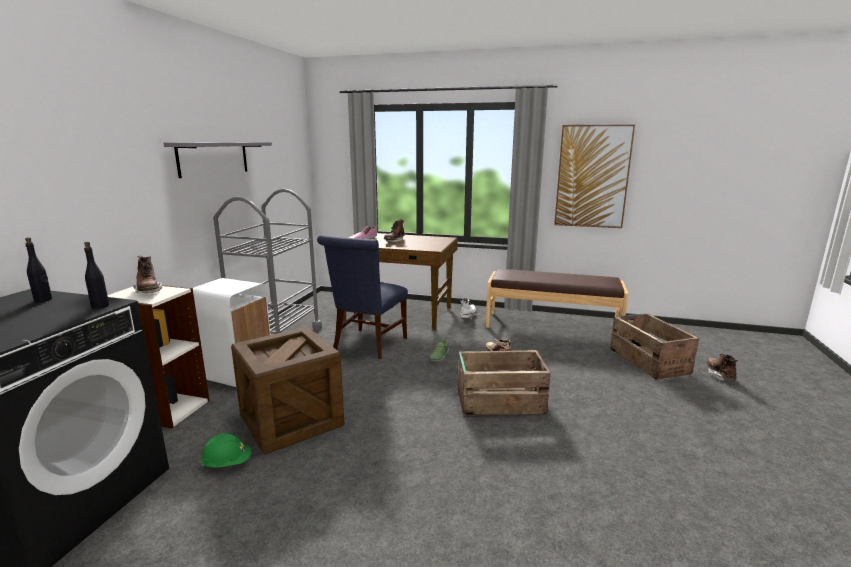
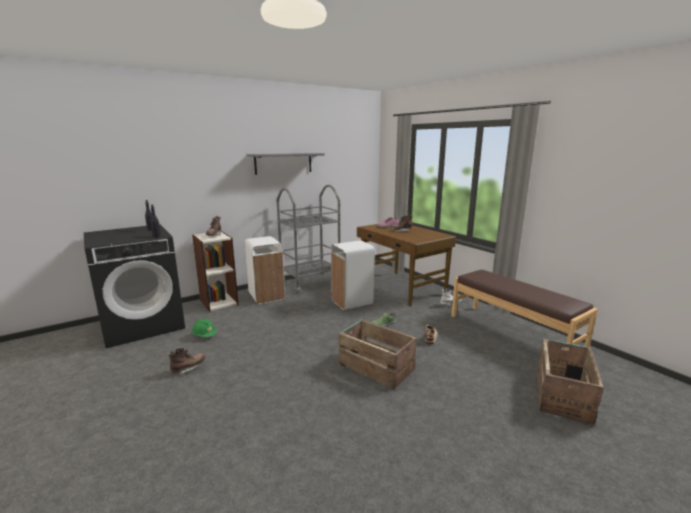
camera: 40 degrees right, 0 degrees up
crate [231,327,344,454] -> none
blue chair [317,235,408,359] -> white trash can [331,240,375,310]
picture [554,124,635,228] -> none
brown boot [706,353,738,381] -> brown boot moved to [168,348,205,376]

